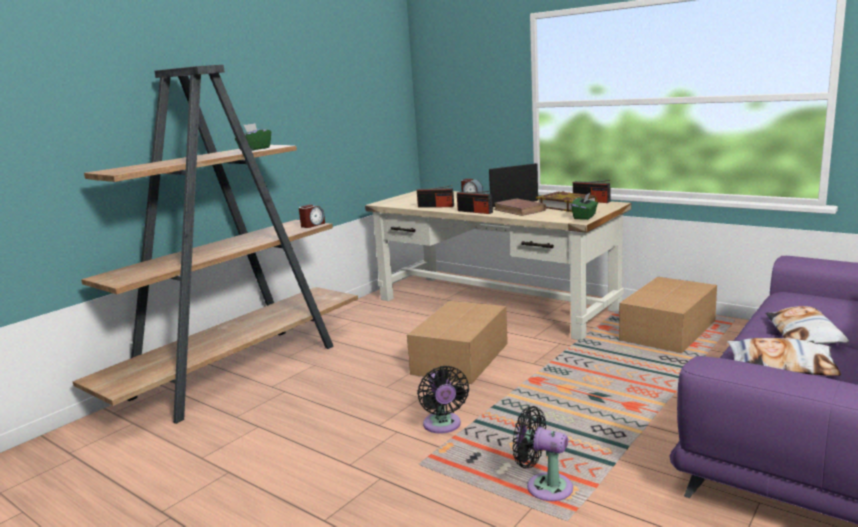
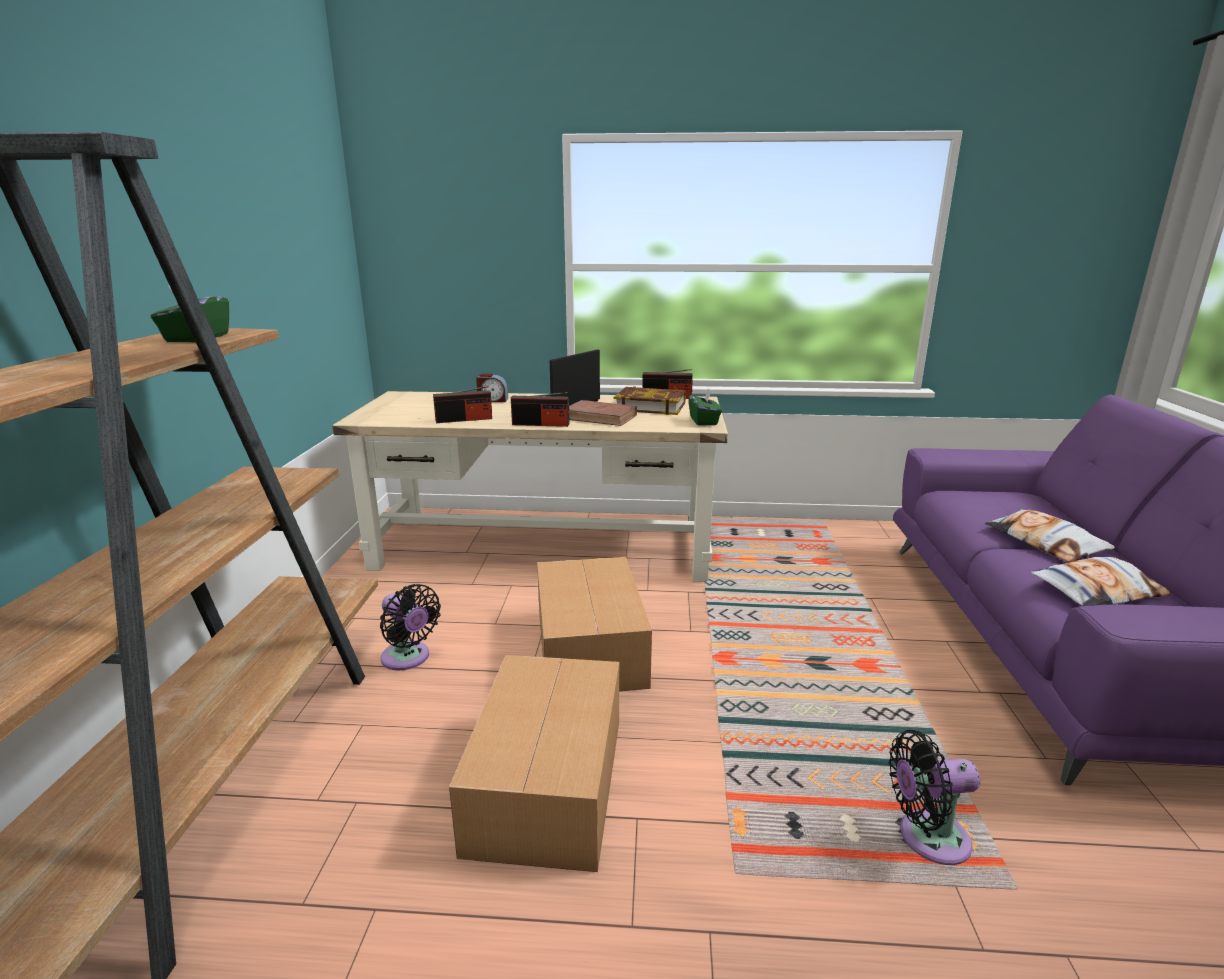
camera: 35 degrees left, 5 degrees up
alarm clock [299,205,325,228] -> none
black fan [417,366,469,434] -> black fan moved to [380,584,441,671]
cardboard box [619,277,717,353] -> cardboard box moved to [449,655,619,872]

